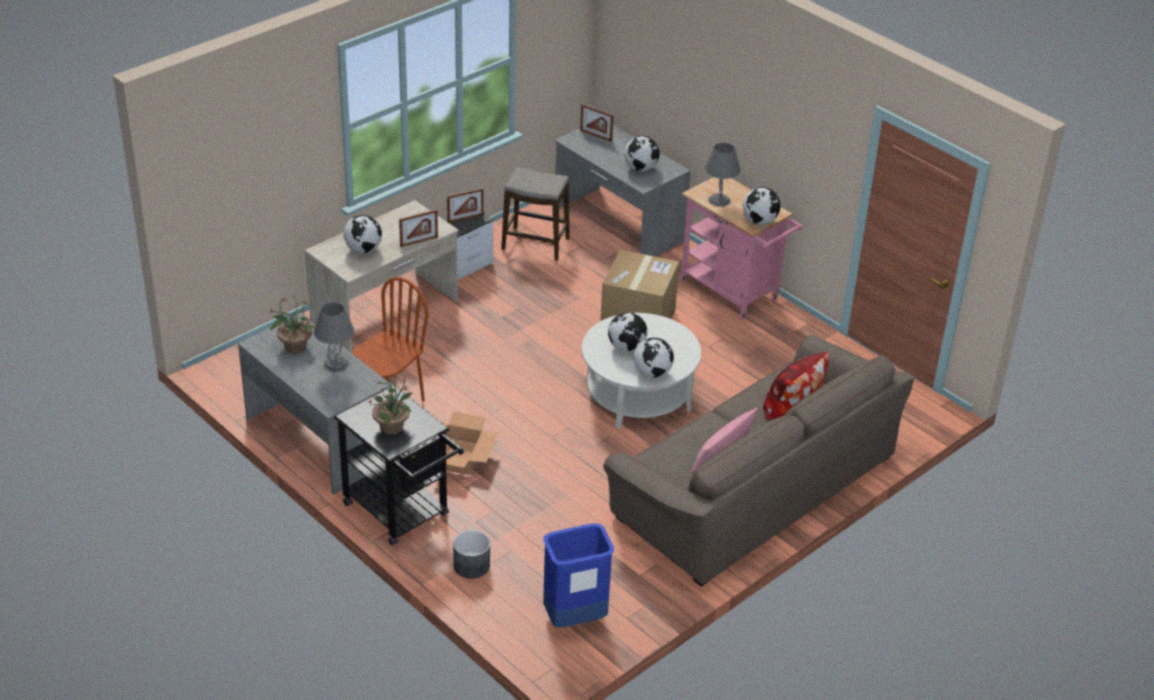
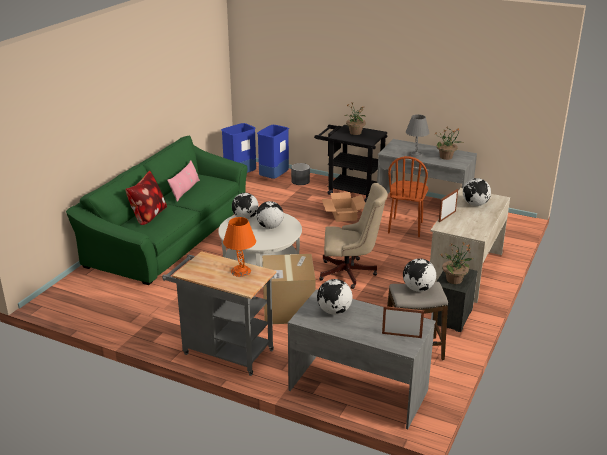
camera: 160 degrees right, 10 degrees down
picture frame [447,188,484,223] -> potted plant [441,242,473,284]
brown sofa [603,335,915,587] -> green sofa [66,136,247,285]
pink cart [679,177,802,320] -> grey cart [162,251,277,376]
grey table lamp [705,142,740,207] -> orange table lamp [223,217,256,277]
globe [743,187,780,225] -> globe moved to [403,258,436,292]
none -> blue trash can [257,125,289,179]
none -> beige office chair [319,183,388,289]

